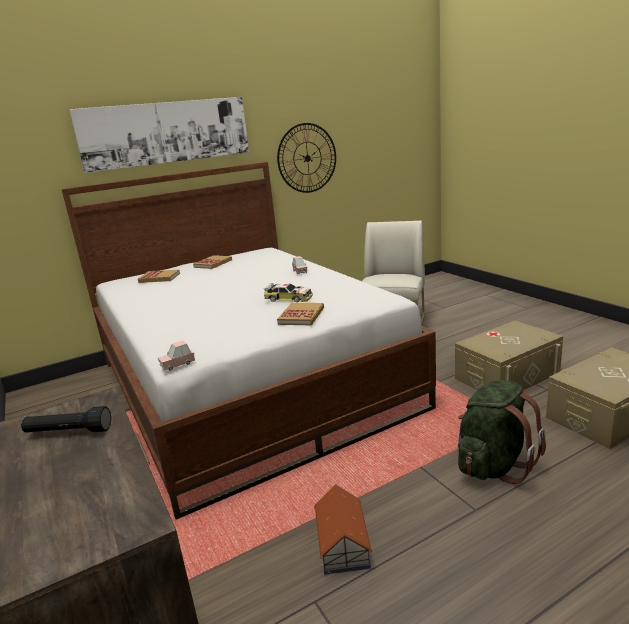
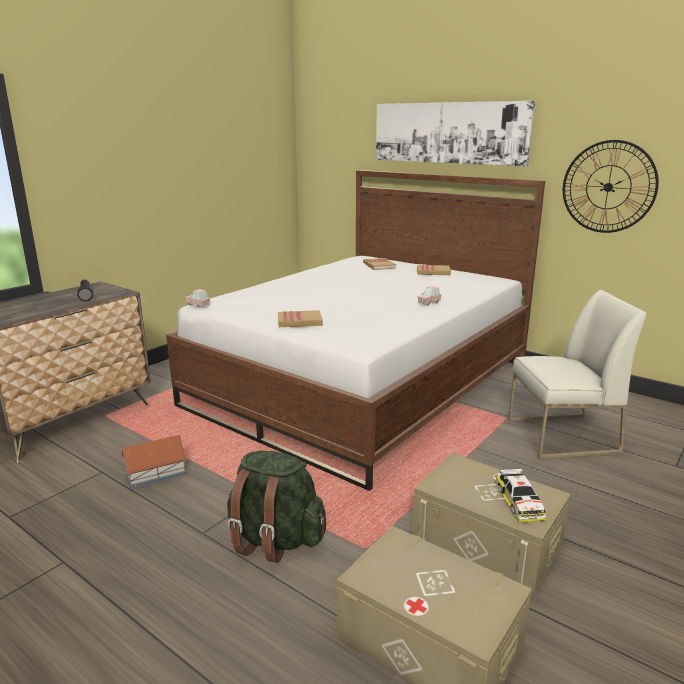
camera: 65 degrees right, 0 degrees up
toy car [264,283,313,302] -> toy car moved to [496,468,546,522]

